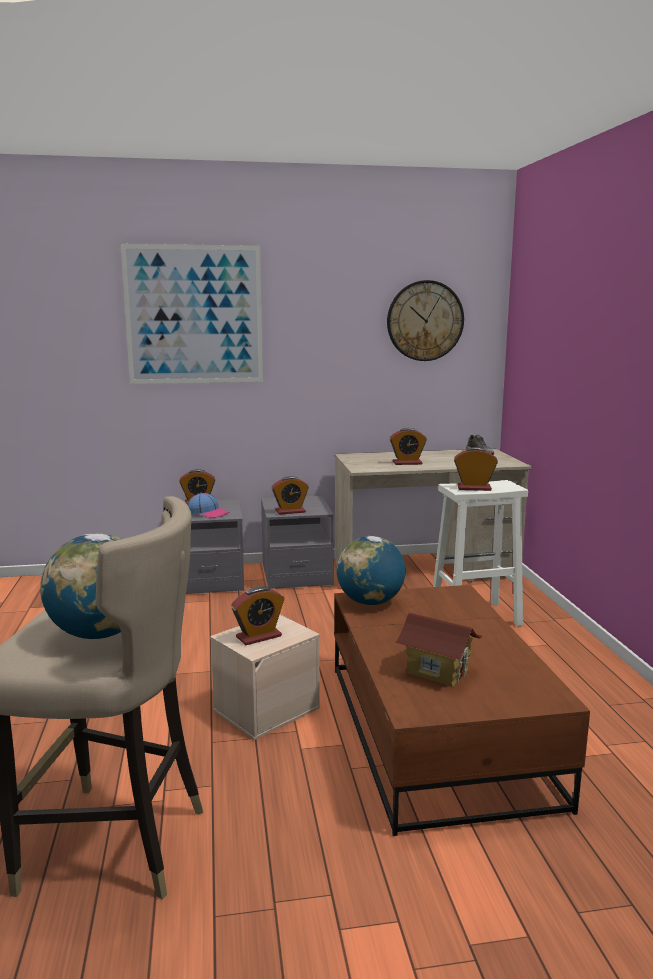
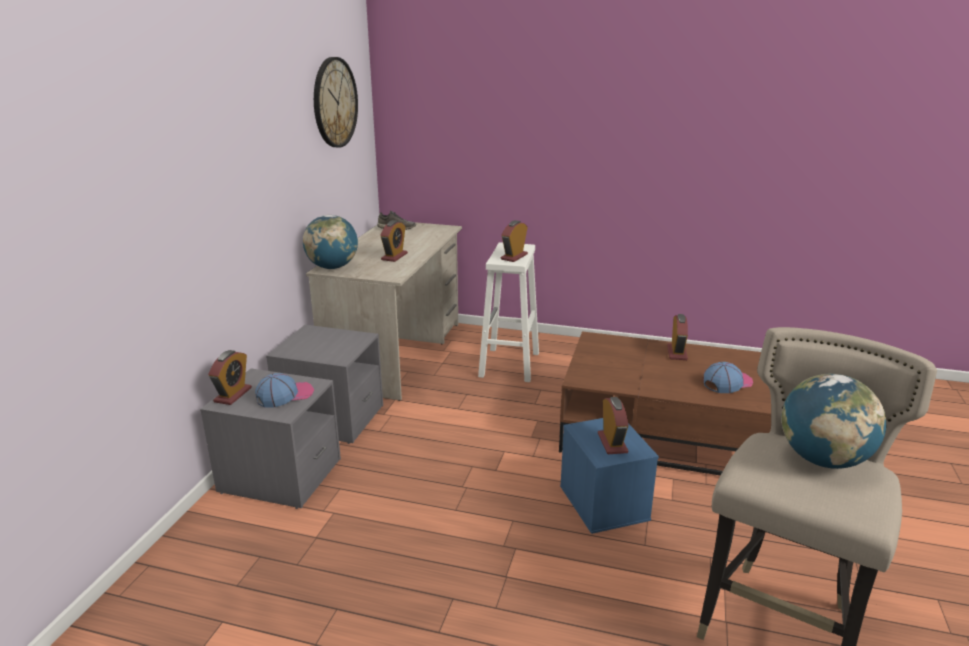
camera: 65 degrees left, 10 degrees up
picture [121,244,263,384] -> none
beige storage box [210,615,320,740] -> blue storage box [560,418,659,534]
alarm clock [272,476,309,515] -> alarm clock moved to [667,314,688,360]
globe [336,536,406,605] -> globe moved to [303,215,358,269]
toy house [395,613,482,687] -> cap [703,362,753,393]

